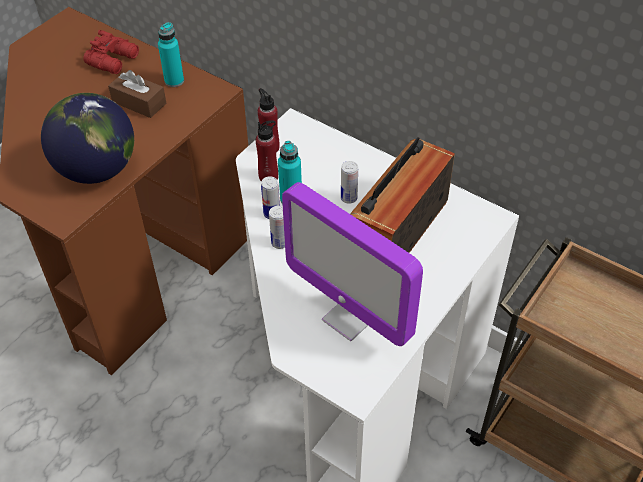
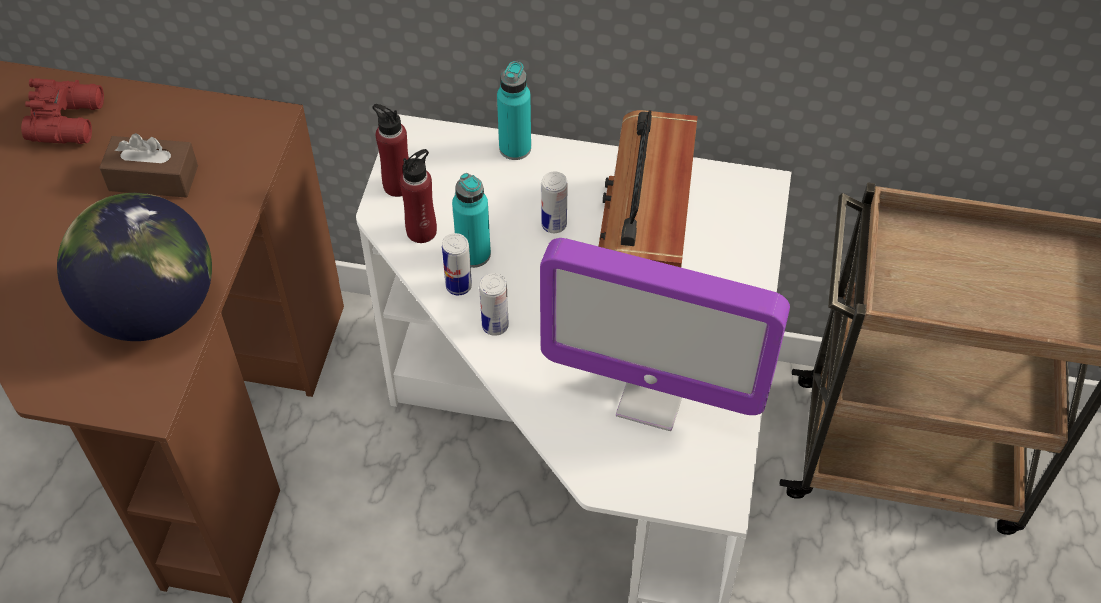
camera: 25 degrees left, 5 degrees up
turquoise bottle [158,22,184,87] -> turquoise bottle moved to [497,61,531,160]

